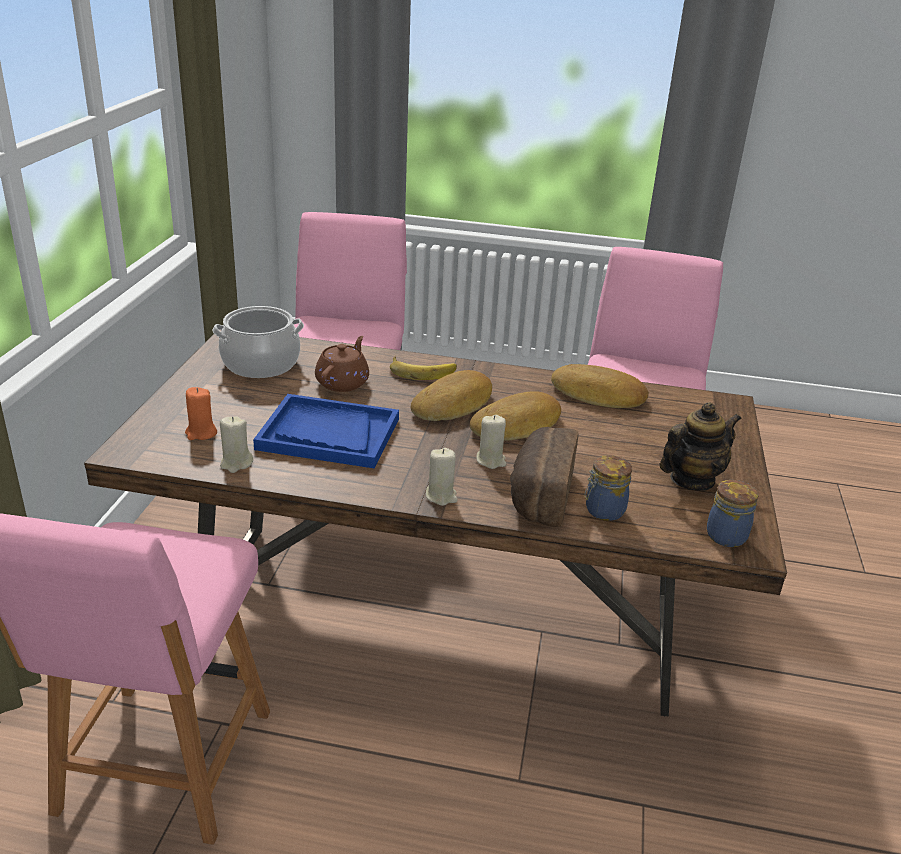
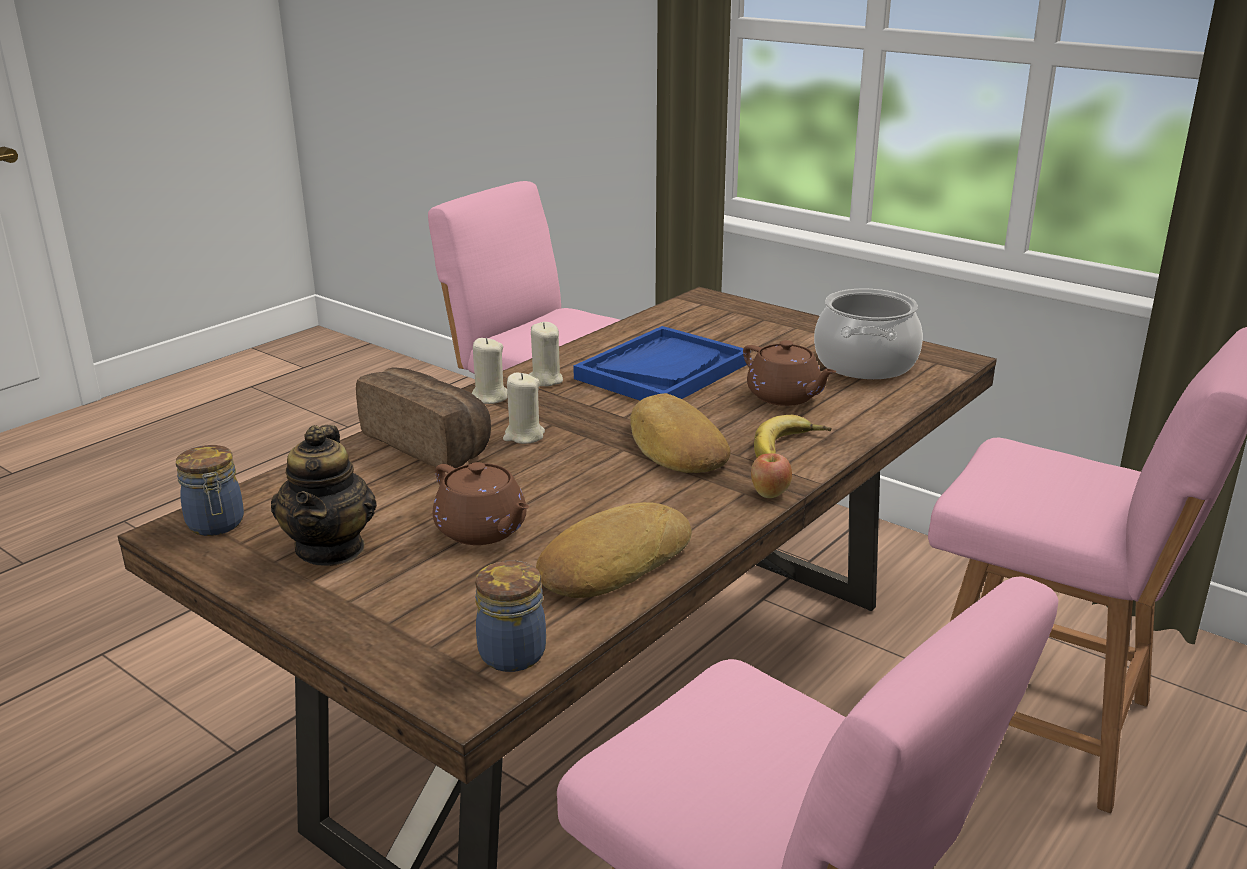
camera: 120 degrees right, 5 degrees down
orange candle [185,387,217,440] -> none
beige candle [220,416,253,473] -> beige candle moved to [529,322,563,387]
bread [470,391,561,441] -> none
jar [584,455,632,521] -> jar moved to [475,561,546,672]
none -> brown teapot [433,462,529,545]
none -> apple [751,453,792,498]

